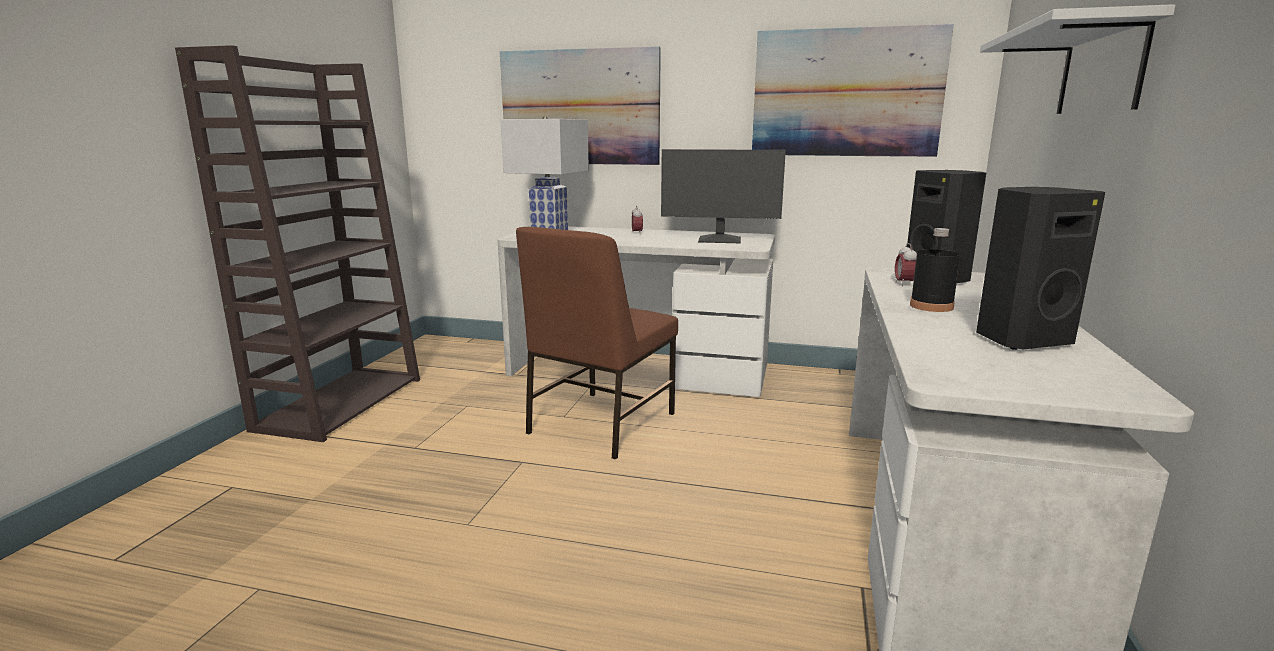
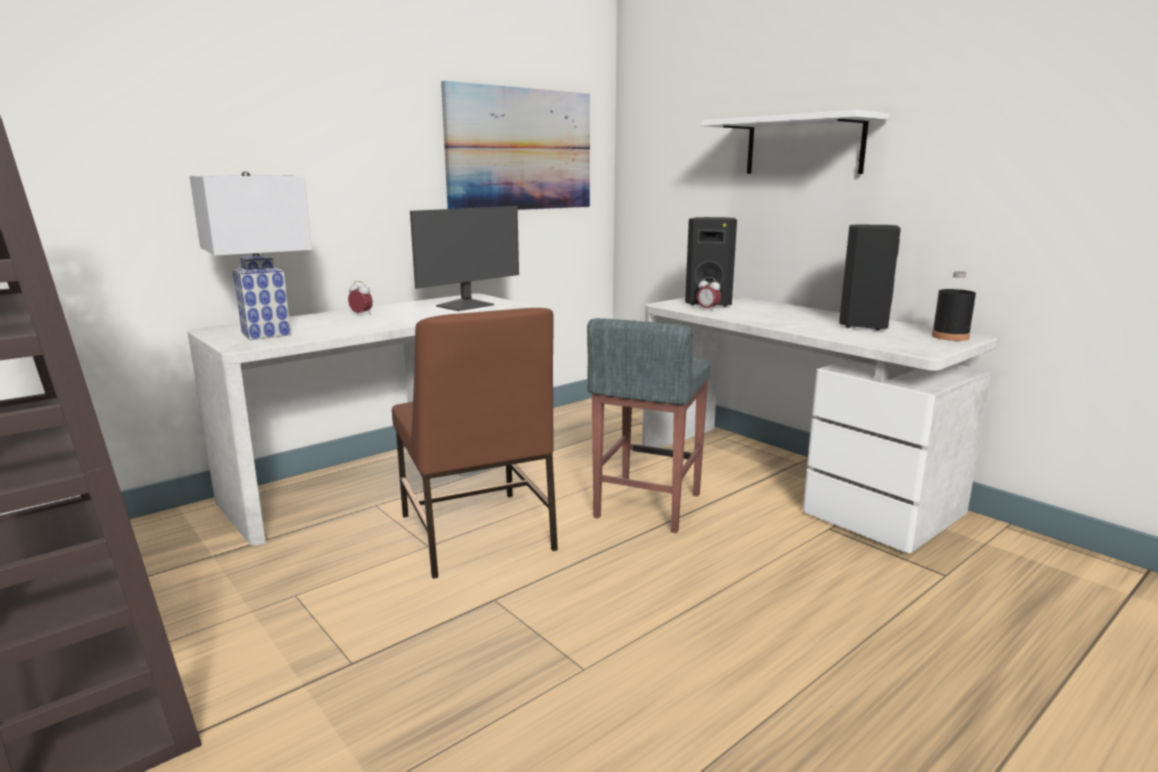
camera: 55 degrees left, 0 degrees up
picture [500,47,661,165] -> none
black bottle [910,228,961,312] -> black bottle moved to [932,271,976,341]
none -> grey stool [587,318,711,533]

